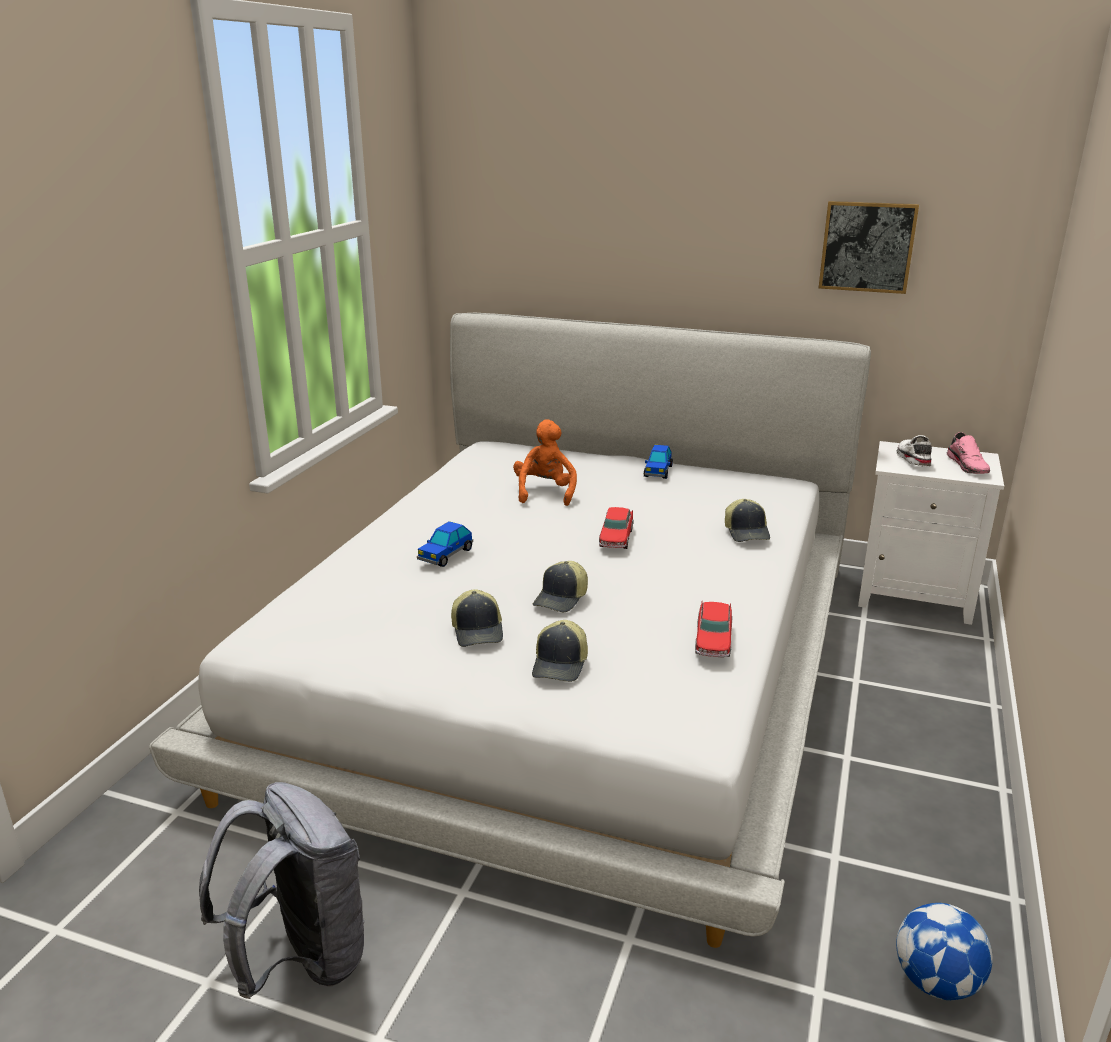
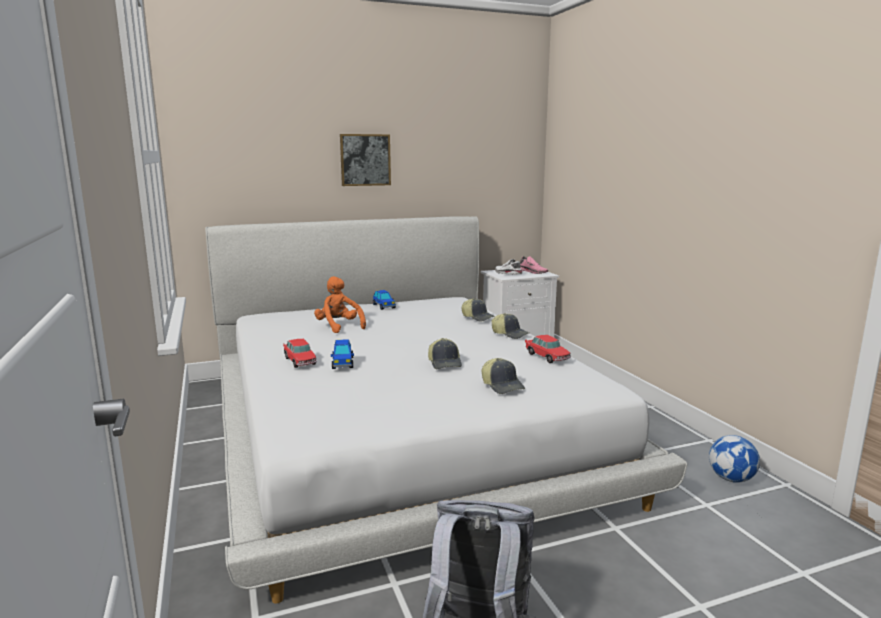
camera: 40 degrees left, 10 degrees down
cap [451,590,503,647] -> cap moved to [491,313,529,339]
toy car [599,507,633,549] -> toy car moved to [283,339,317,368]
picture [819,201,919,294] -> picture moved to [340,134,391,186]

